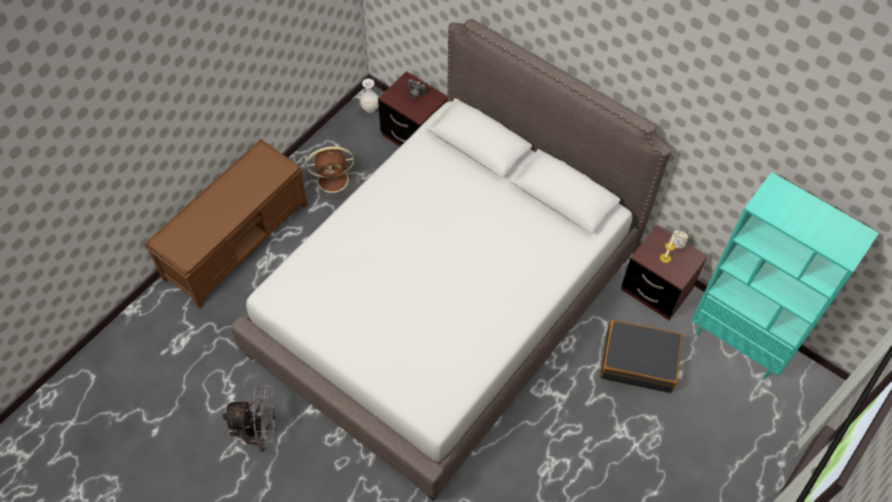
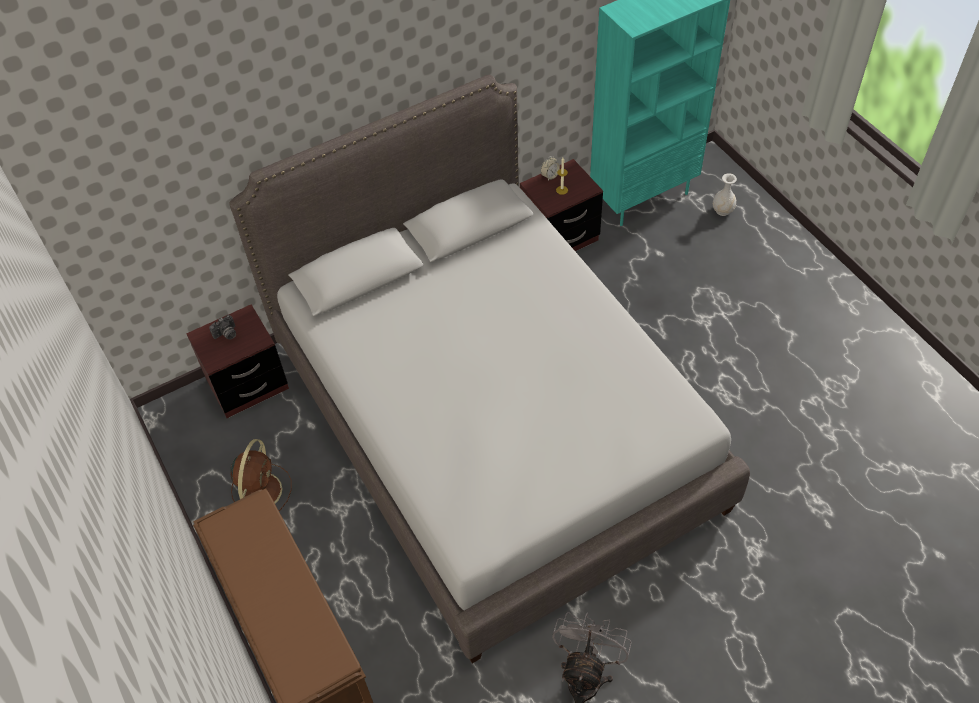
camera: 65 degrees left, 5 degrees down
white vase [360,79,379,113] -> white vase moved to [713,173,737,216]
black suitcase [600,320,683,393] -> none

